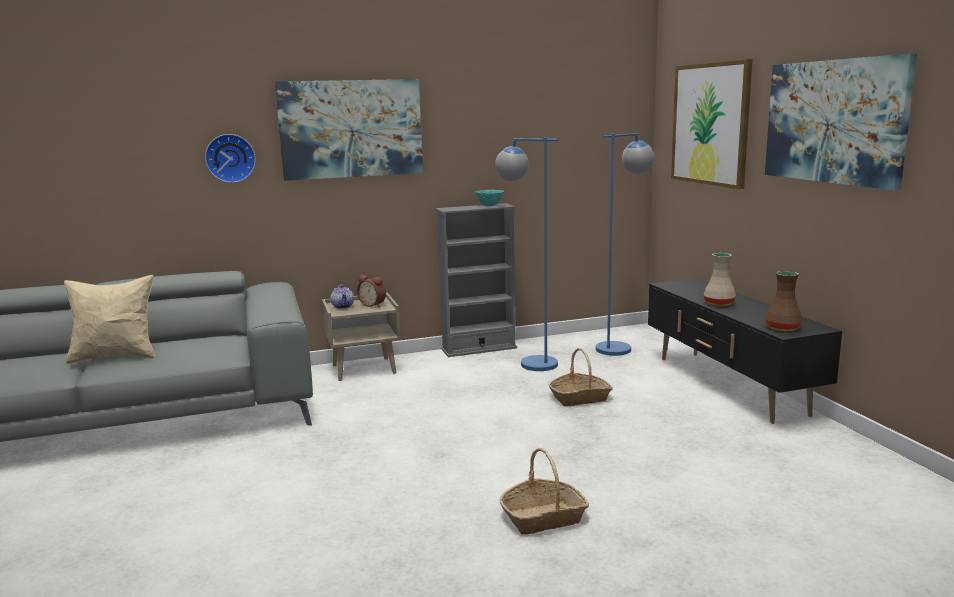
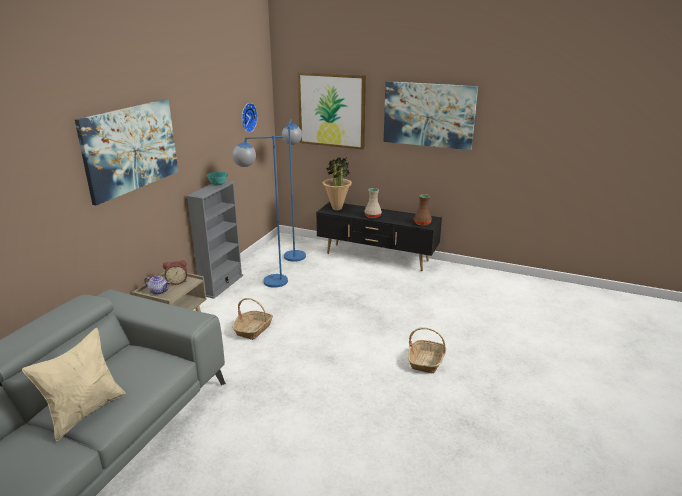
camera: 50 degrees left, 10 degrees up
wall clock [205,134,256,183] -> wall clock moved to [242,103,258,133]
basket [549,348,613,406] -> basket moved to [232,298,273,340]
none -> potted plant [323,157,352,210]

